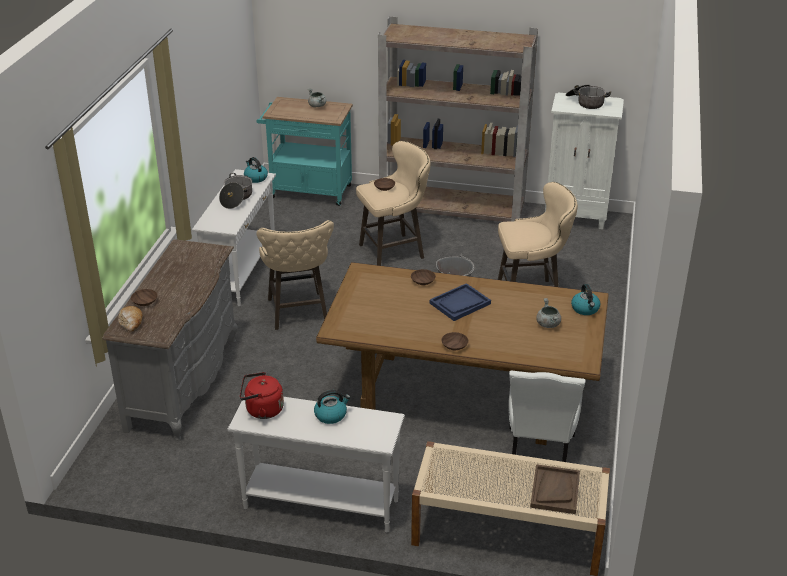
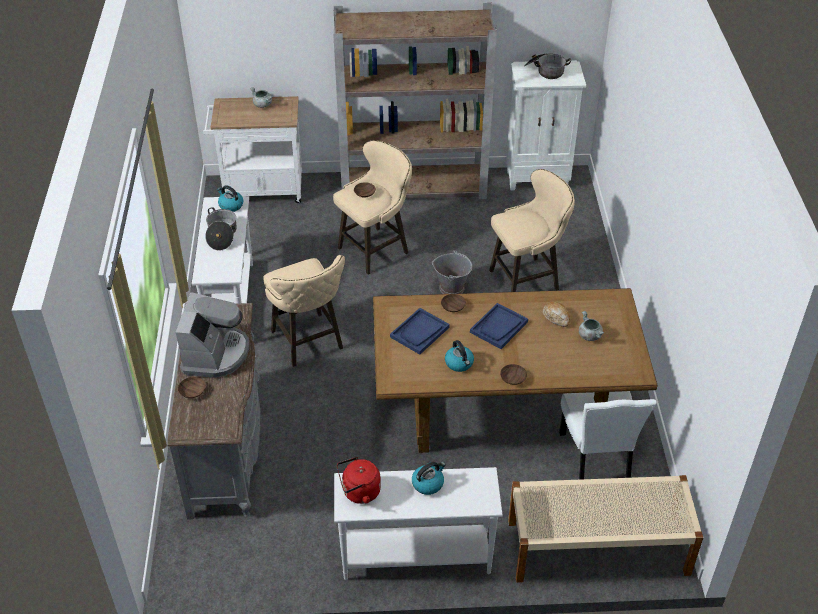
camera: 15 degrees left, 10 degrees up
bread [118,306,143,332] -> bread moved to [543,302,570,327]
turquoise cart [256,97,353,206] -> white cart [203,96,302,203]
brown tray [530,464,580,514] -> none
kettle [571,284,600,315] -> kettle moved to [445,340,474,372]
none -> coffee machine [176,292,249,378]
none -> blue tray [390,308,450,355]

